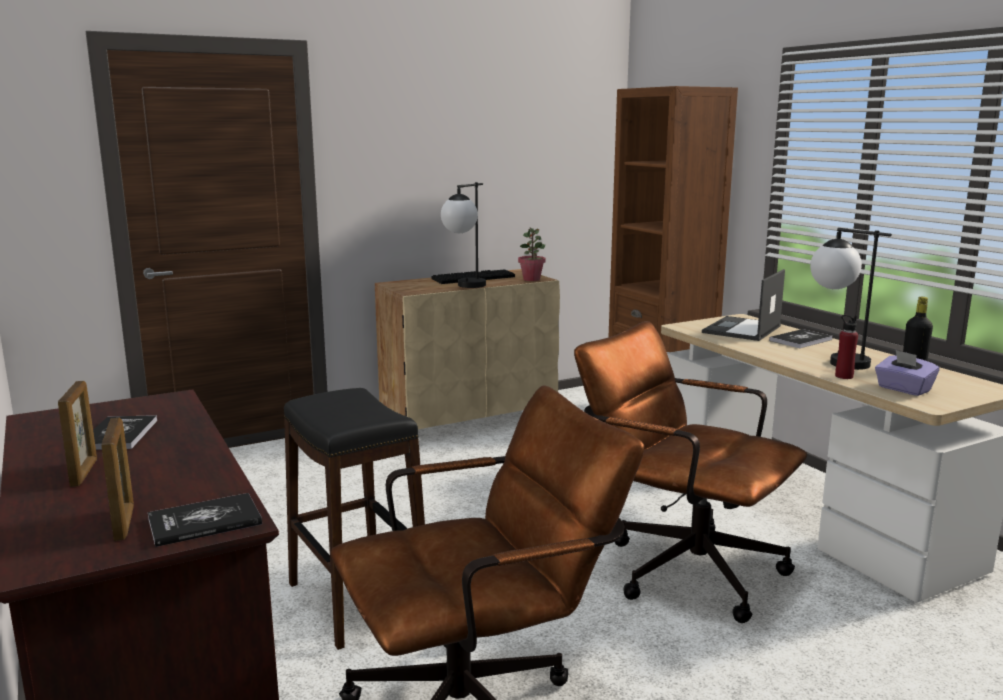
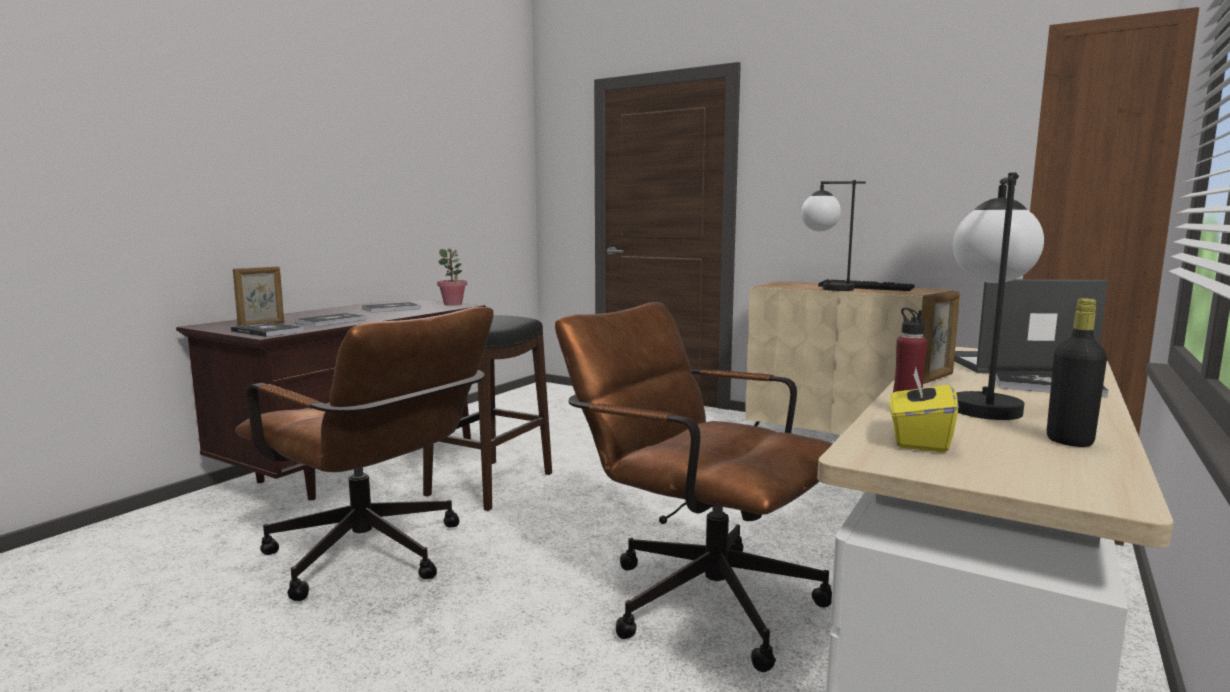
camera: 60 degrees right, 5 degrees down
picture frame [58,381,97,487] -> picture frame moved to [922,291,960,384]
potted plant [518,228,546,281] -> potted plant moved to [437,248,467,306]
brown office chair [574,321,807,623] -> brown office chair turned 60 degrees counterclockwise [555,302,833,672]
purple tissue box [875,350,939,396] -> yellow tissue box [890,366,958,453]
none -> book [295,313,366,327]

